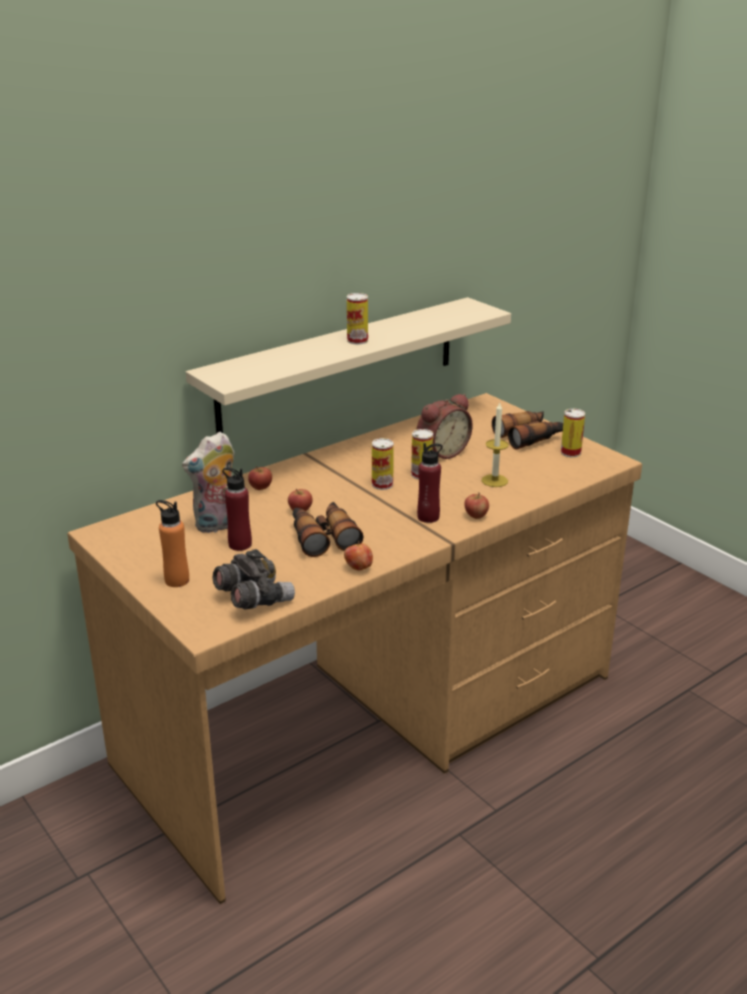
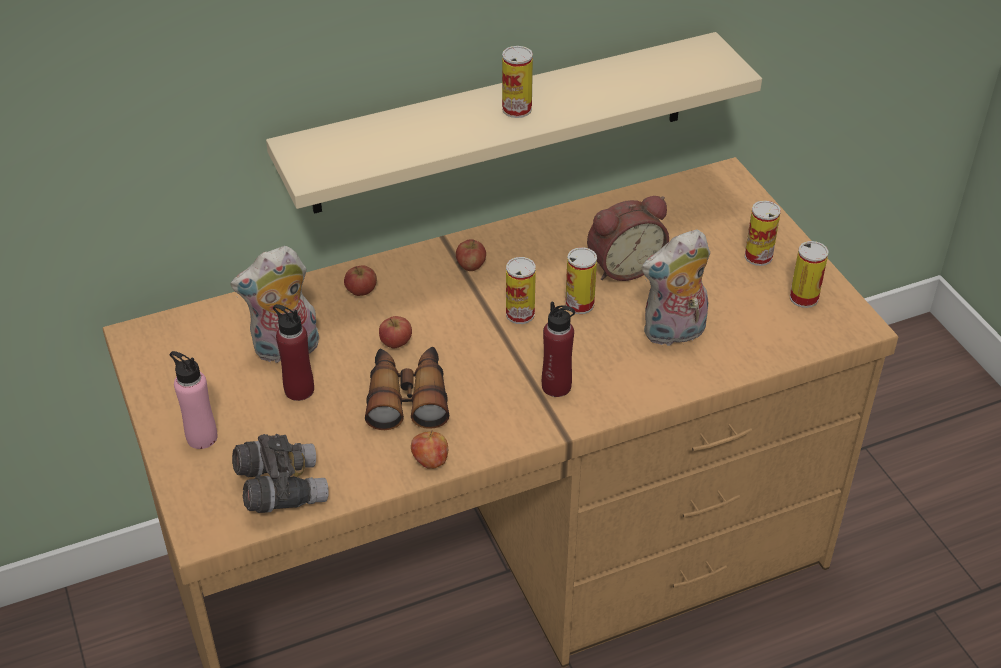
camera: 15 degrees right, 15 degrees up
orange bottle [156,500,189,587] -> pink bottle [170,351,217,449]
apple [464,492,489,519] -> apple moved to [456,239,486,271]
candle [482,403,509,487] -> plush toy [641,229,710,346]
binoculars [492,411,563,450] -> can [745,201,781,266]

